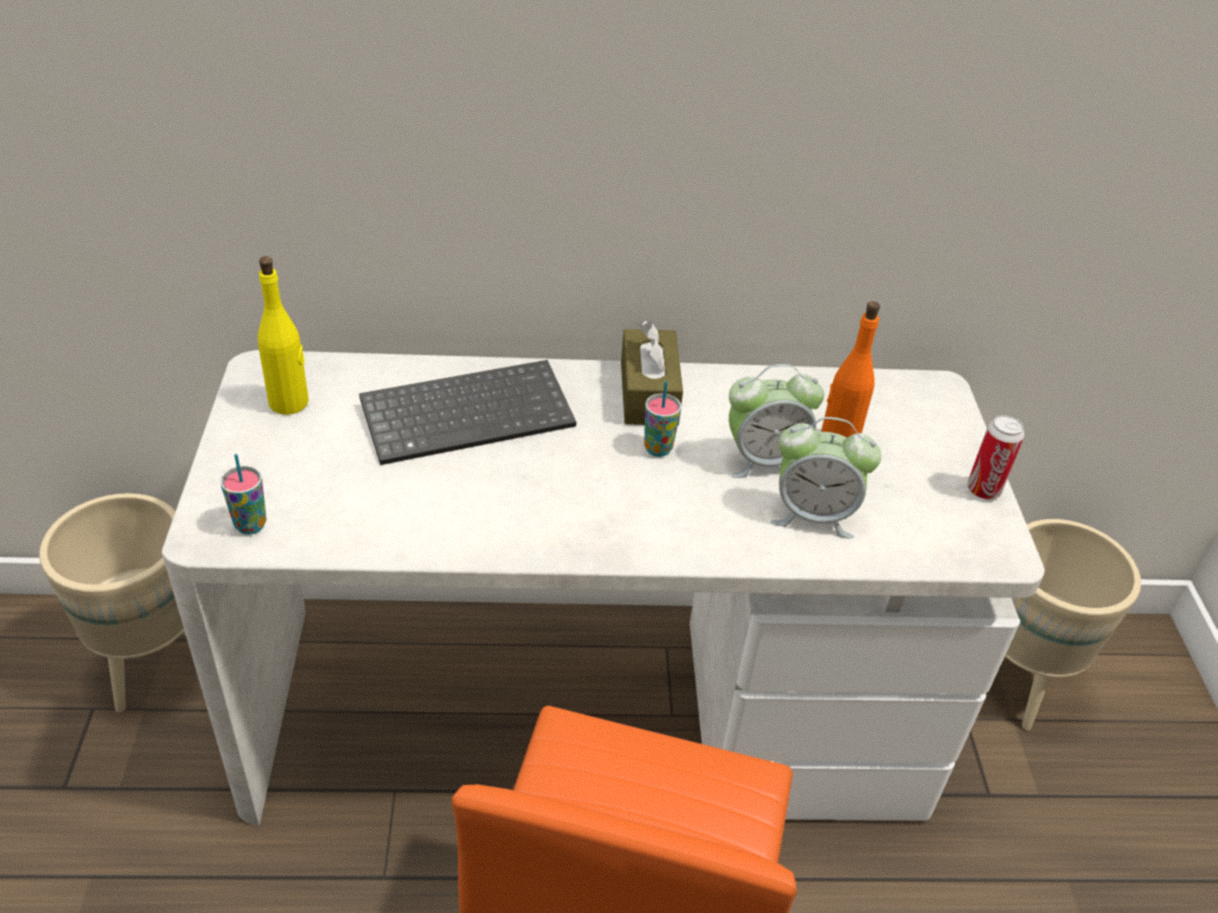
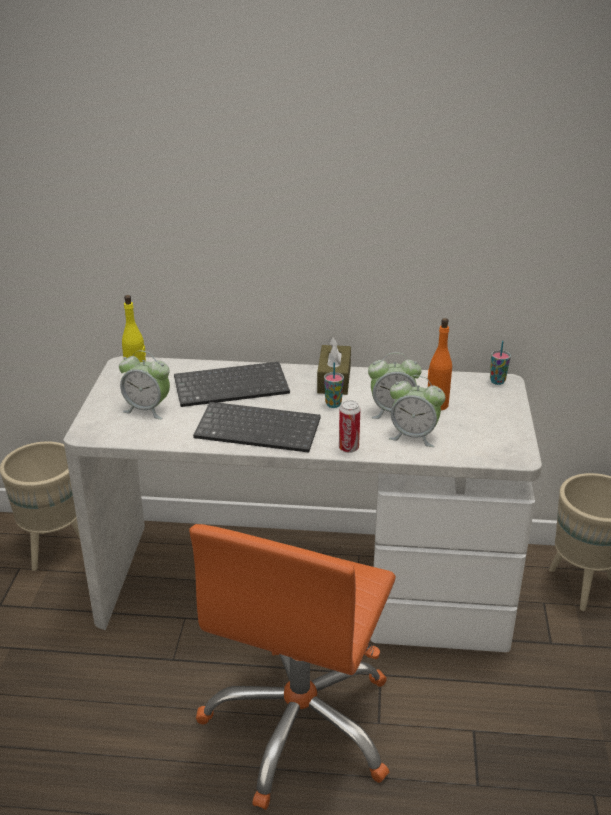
camera: 10 degrees right, 10 degrees down
cup [220,454,266,534] -> cup moved to [490,341,511,385]
can [967,415,1024,499] -> can moved to [339,400,360,453]
none -> alarm clock [119,350,170,419]
none -> keyboard [193,402,321,453]

